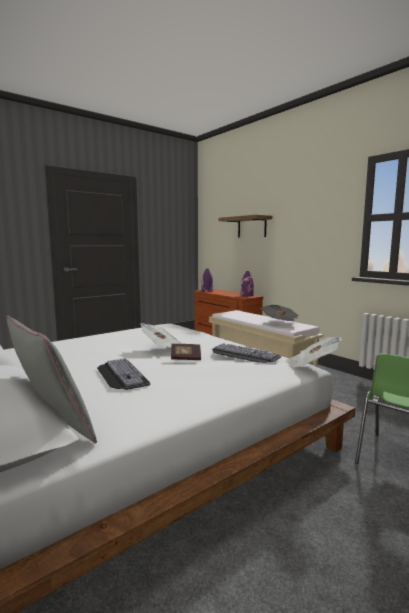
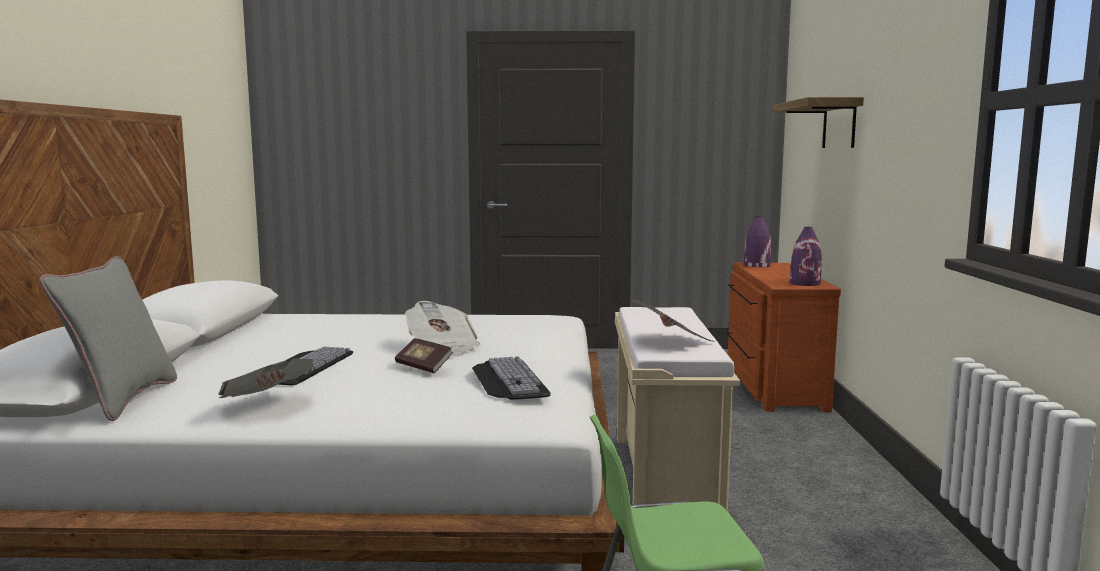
camera: 40 degrees right, 0 degrees up
newspaper [286,337,342,367] -> newspaper moved to [218,358,314,398]

